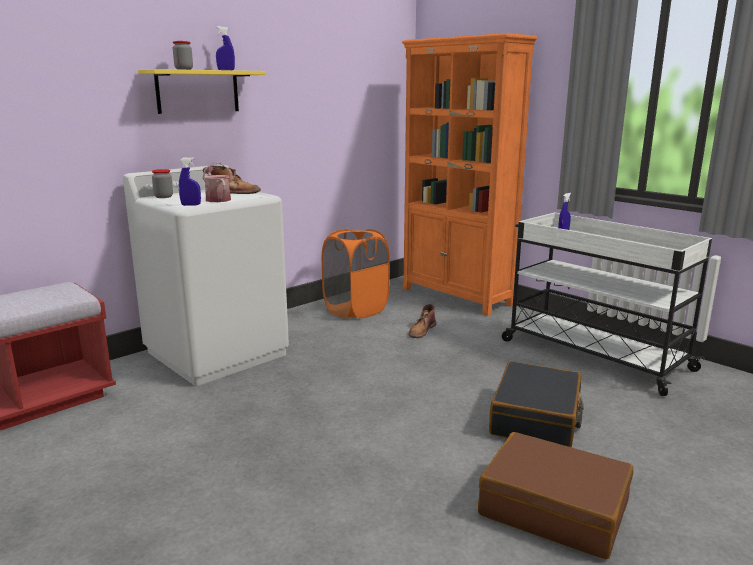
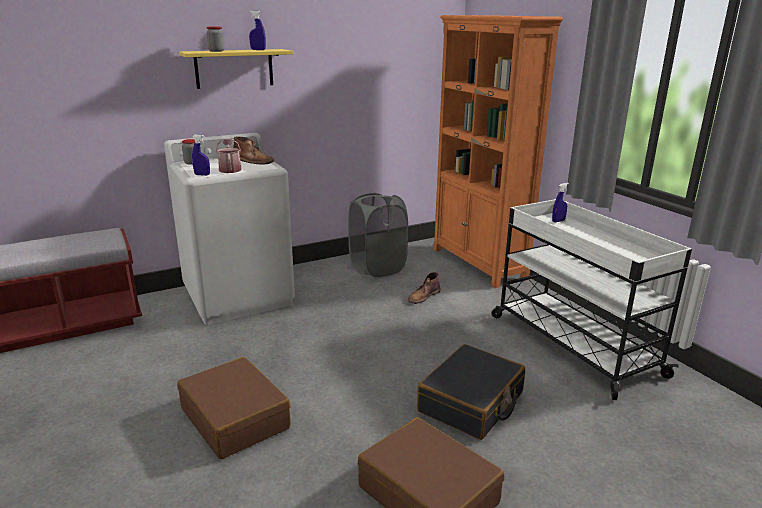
camera: 15 degrees right, 5 degrees up
orange laundry basket [322,228,390,318] -> grey laundry basket [348,193,408,277]
none -> brown suitcase [177,357,291,459]

